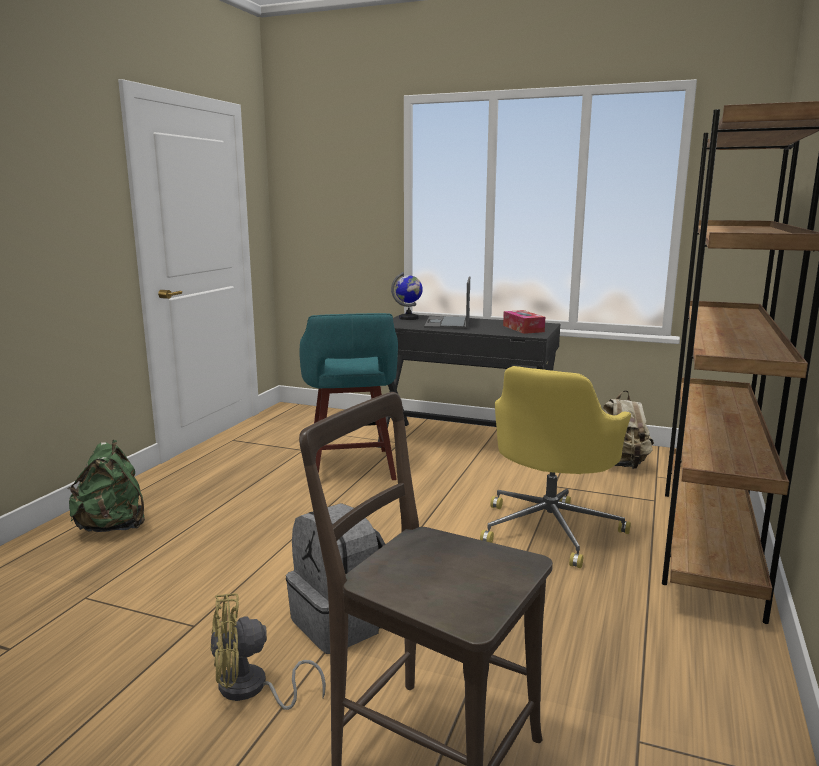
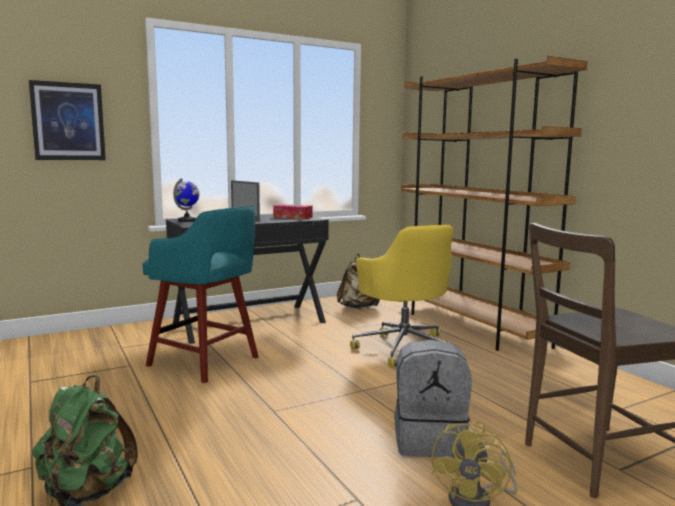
camera: 50 degrees left, 5 degrees down
none -> picture [29,80,106,160]

